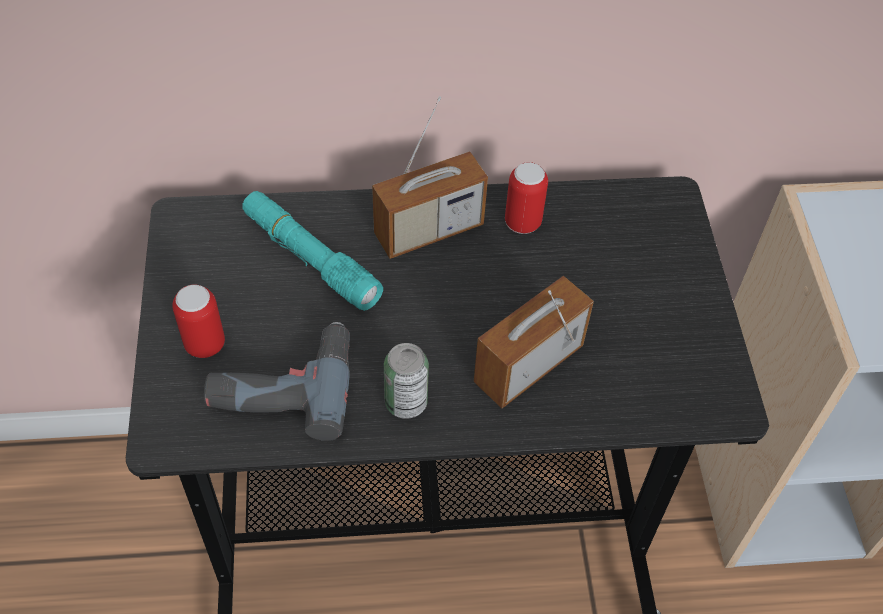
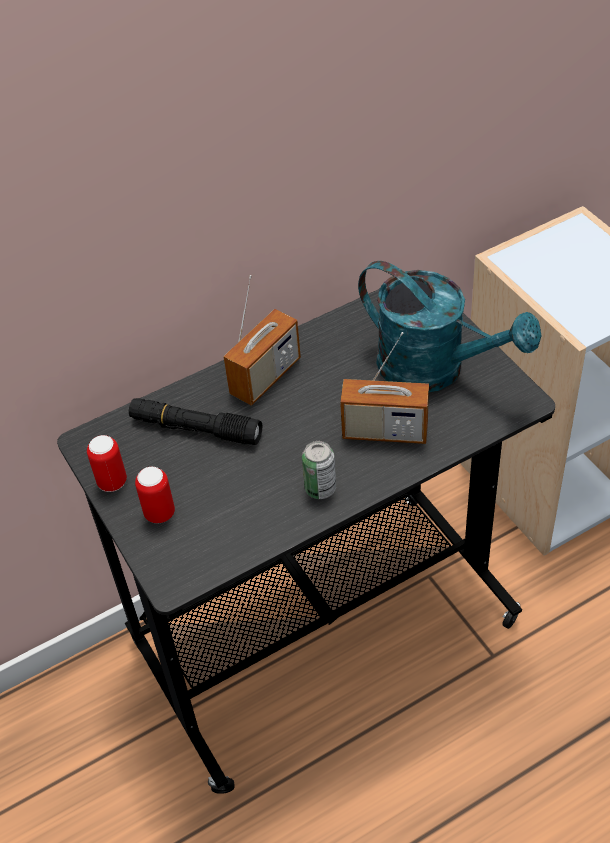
camera: 20 degrees left, 5 degrees down
power drill [204,322,350,441] -> none
turquoise flashlight [242,191,383,311] -> black flashlight [129,398,262,445]
radio [474,276,594,408] -> radio turned 105 degrees counterclockwise [340,332,429,444]
can [505,162,548,234] -> can moved to [87,435,127,492]
none -> turquoise watering can [358,261,541,392]

